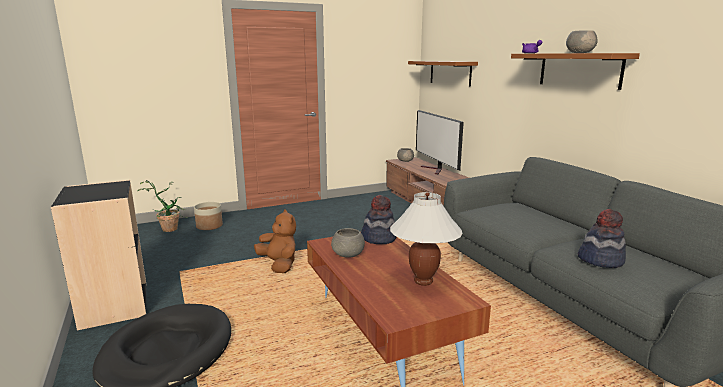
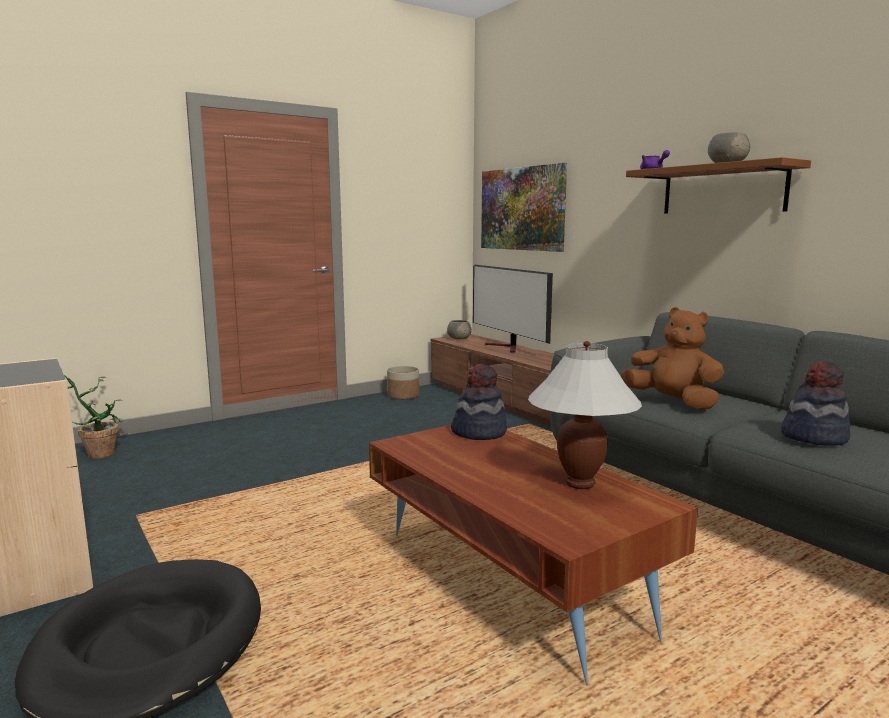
camera: 10 degrees left, 5 degrees down
planter [194,202,223,230] -> planter moved to [387,366,419,400]
brown plush toy [254,209,296,273] -> brown plush toy moved to [620,307,724,409]
grey bowl [331,228,365,258] -> none
brown shelf [408,61,478,86] -> picture [481,163,567,252]

